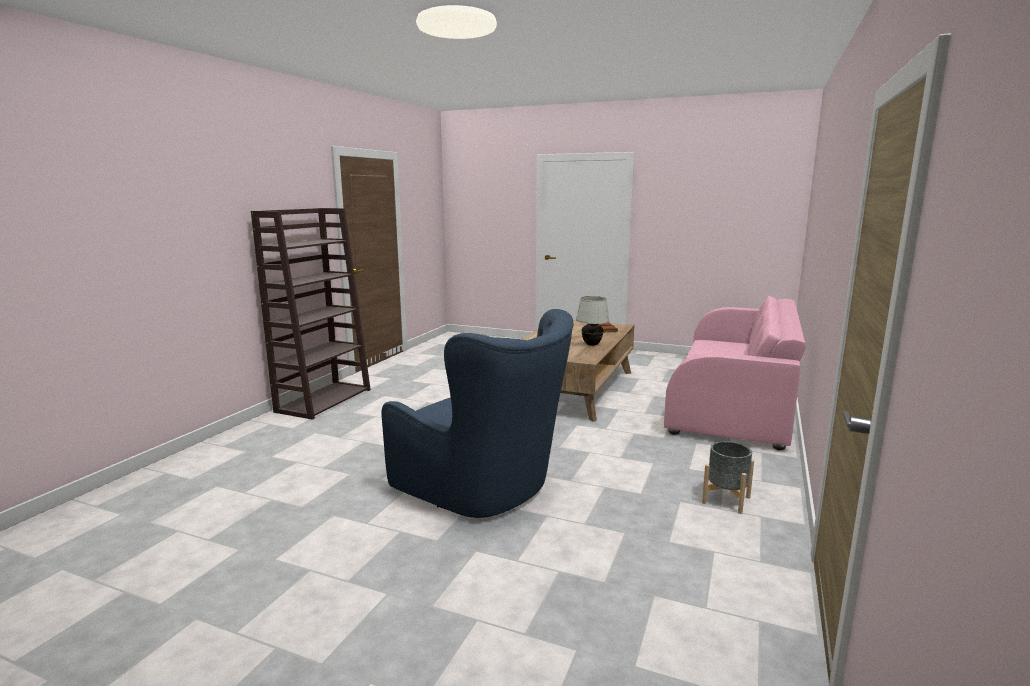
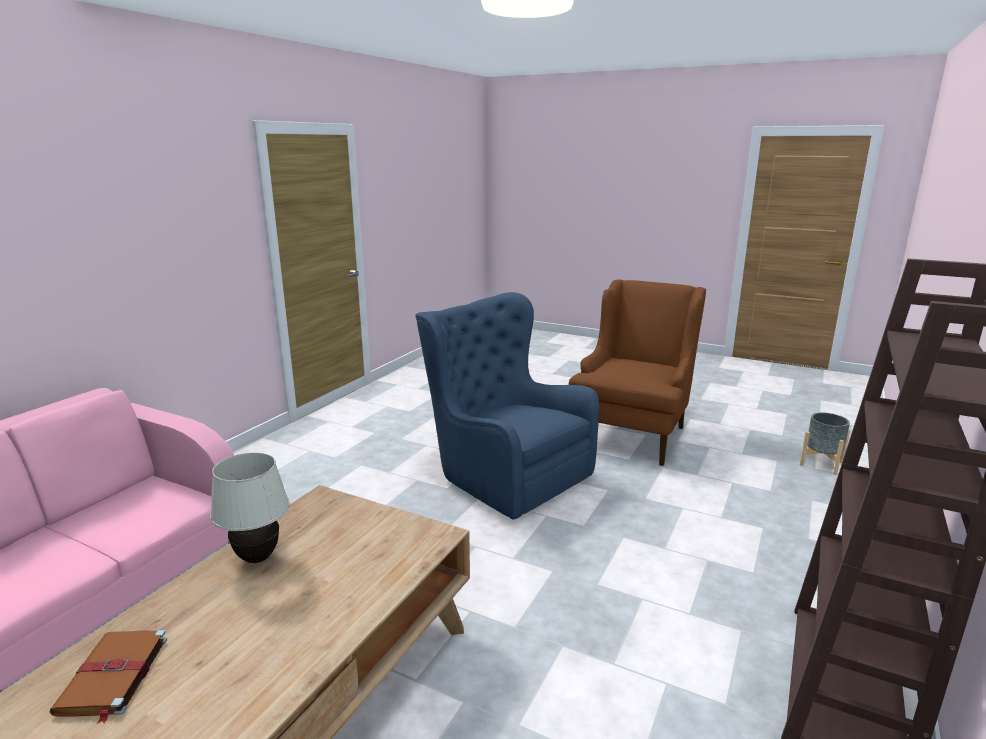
camera: 175 degrees left, 5 degrees up
grey planter [702,441,754,514] -> grey planter moved to [800,412,850,475]
none -> brown armchair [569,280,706,466]

